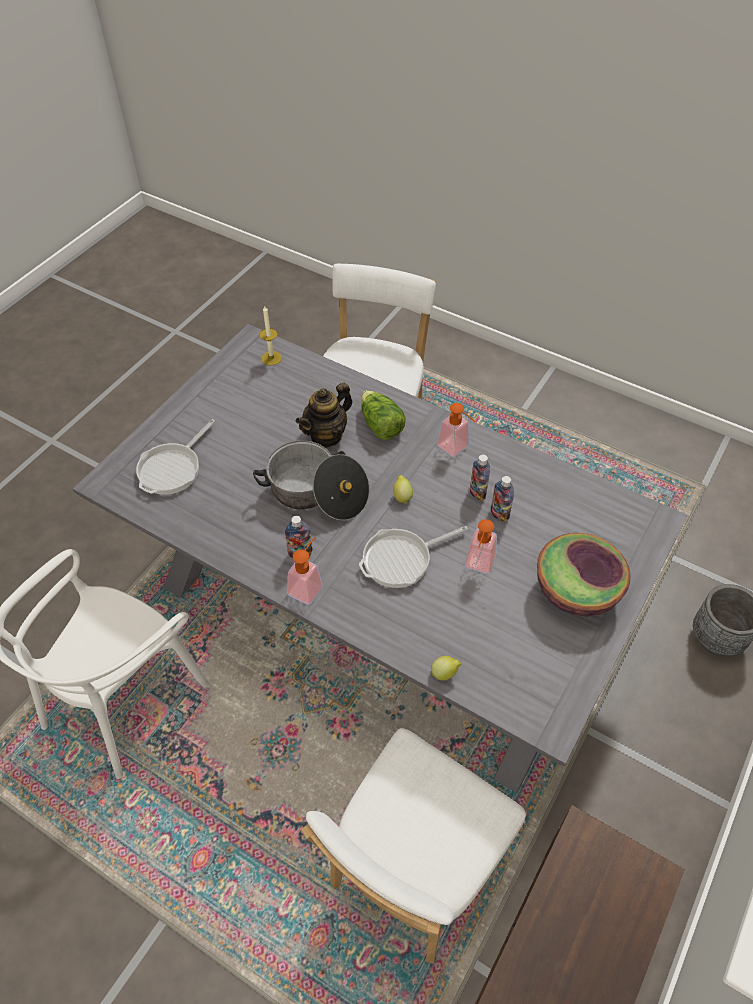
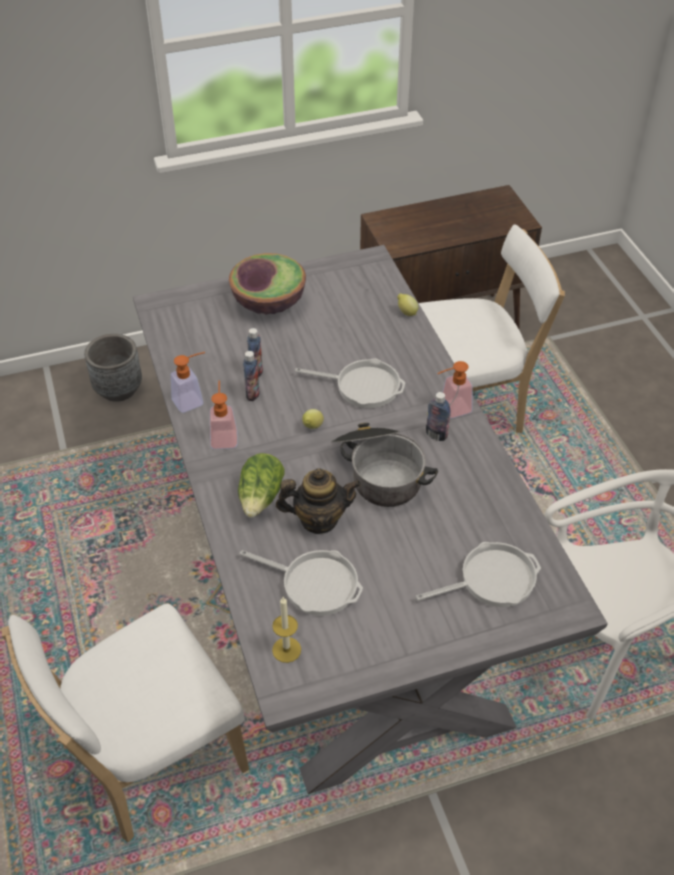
camera: 140 degrees left, 5 degrees down
soap dispenser [464,519,497,574] -> soap dispenser moved to [171,352,205,413]
none -> frying pan [240,550,363,616]

